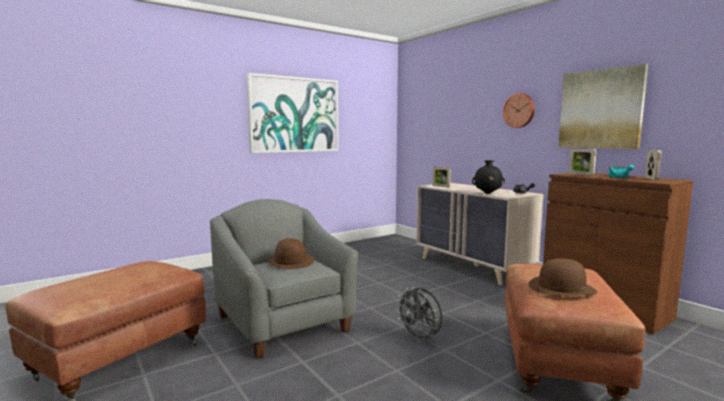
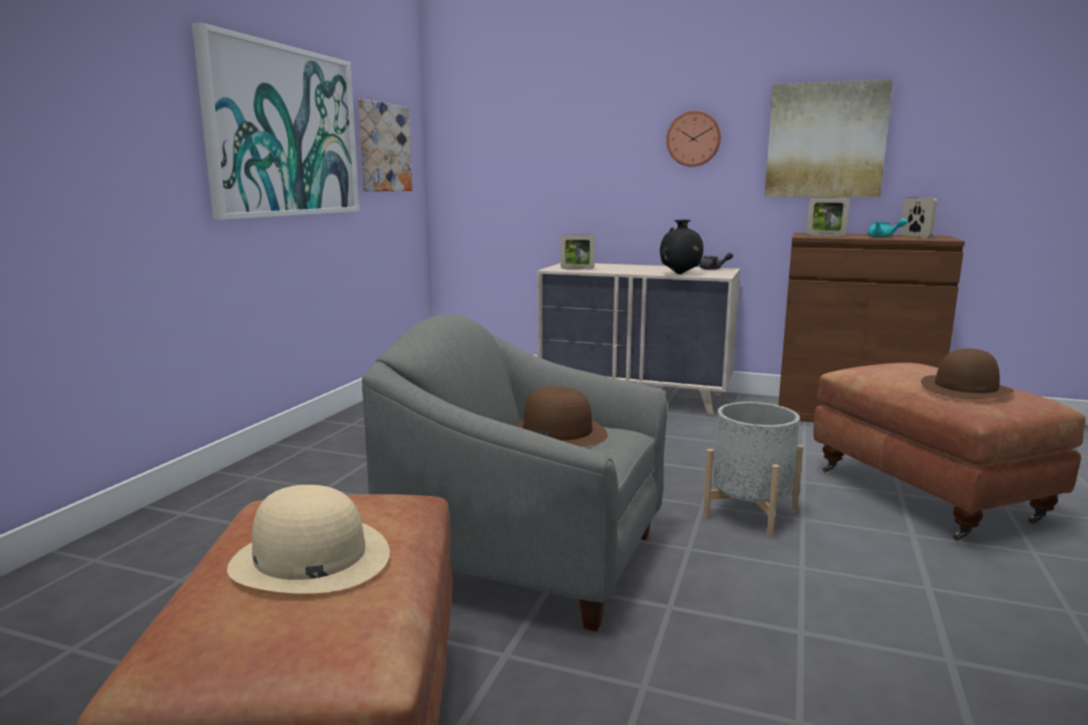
camera: 35 degrees left, 5 degrees up
grey fan [396,287,443,343] -> grey planter [703,402,803,537]
none -> beige hat [227,485,390,594]
none -> picture [358,99,412,192]

